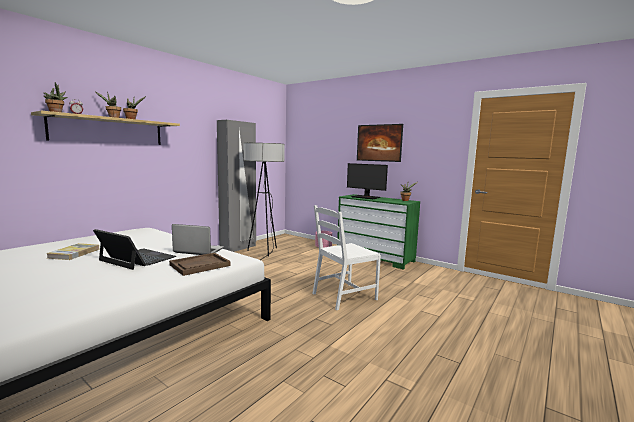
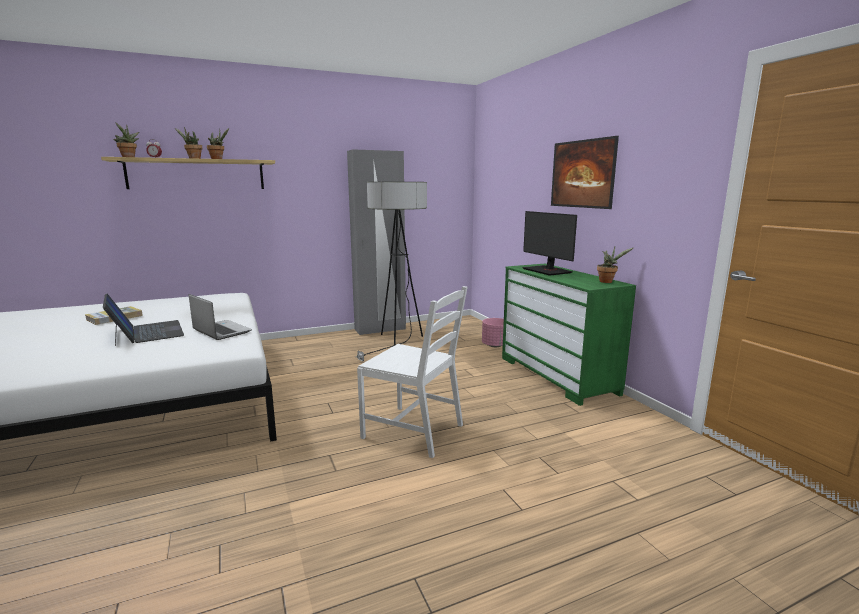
camera: 30 degrees right, 5 degrees up
brown tray [169,253,231,276] -> none
white chair [312,205,381,310] -> white chair turned 150 degrees counterclockwise [357,286,468,458]

